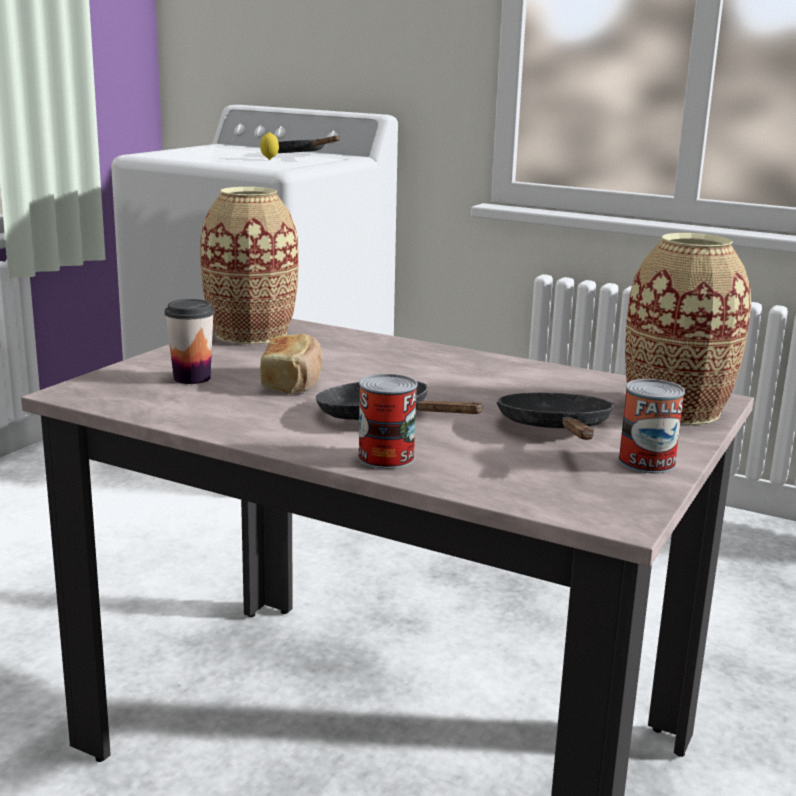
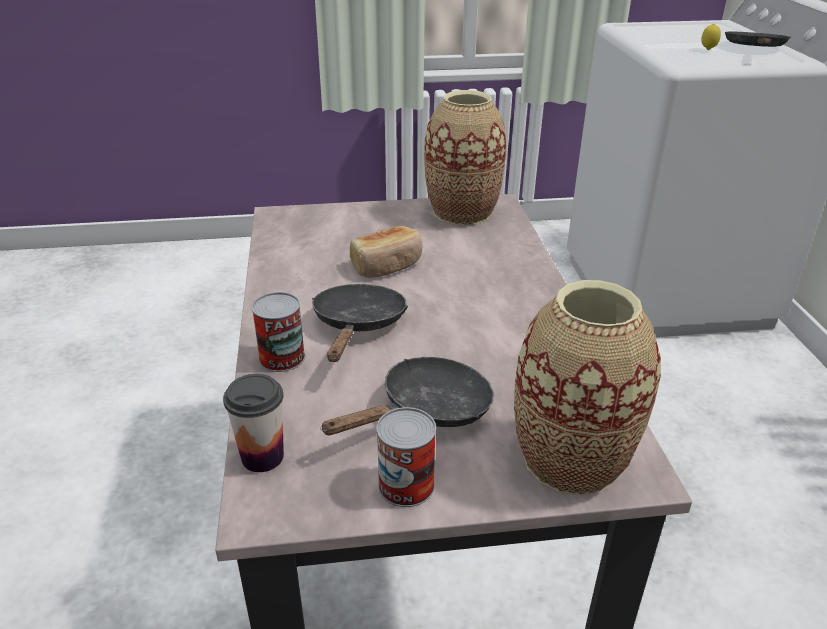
camera: 55 degrees right, 15 degrees up
cup [165,299,215,384] -> cup moved to [223,374,284,472]

